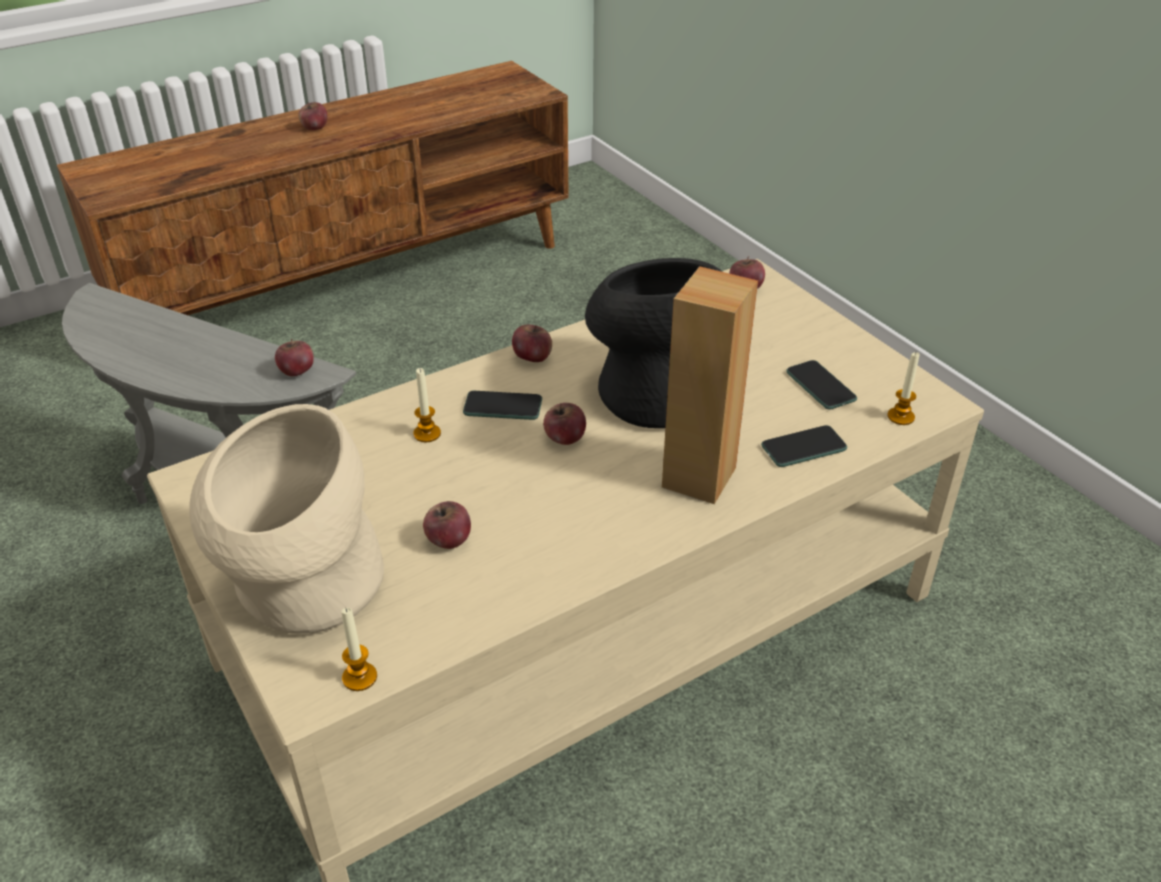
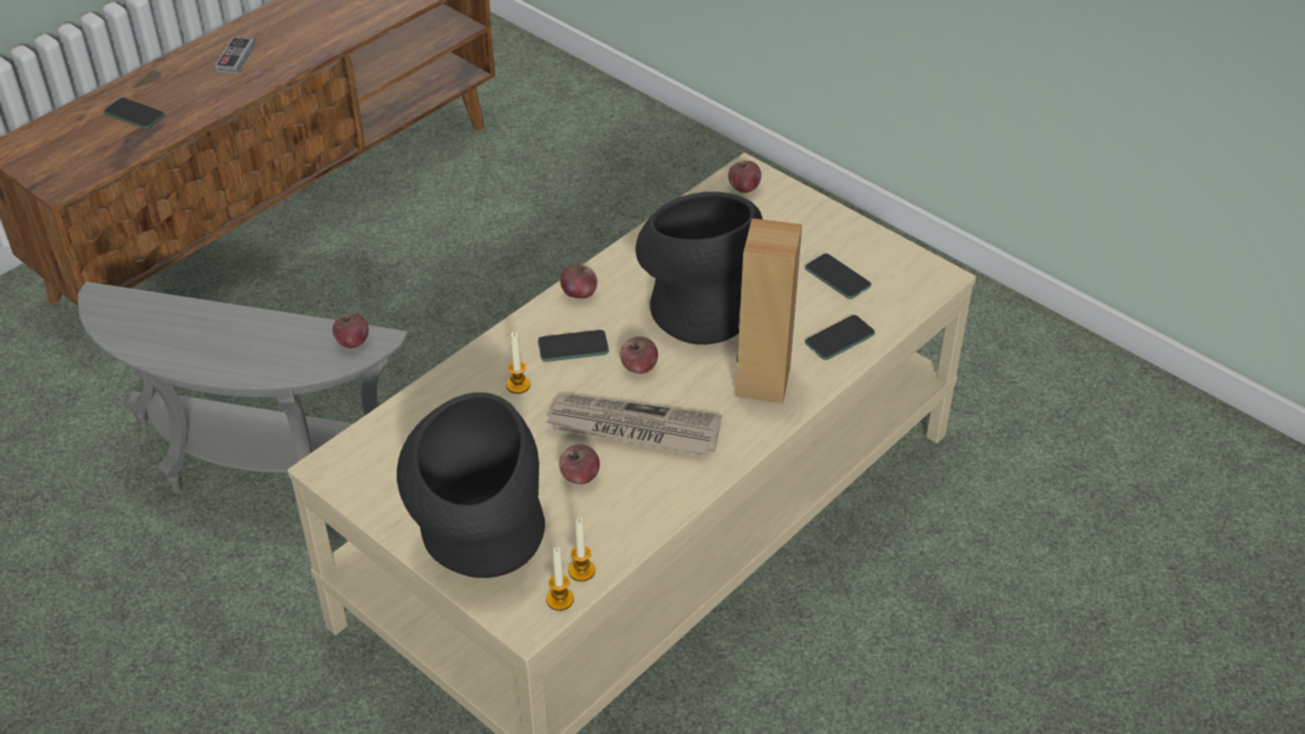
camera: 15 degrees left, 5 degrees up
beige vase [189,404,384,634] -> black vase [397,392,545,578]
apple [299,102,328,130] -> game controller [215,37,255,74]
candle [887,352,920,425] -> candle moved to [568,518,595,581]
none -> phone [104,98,165,129]
none -> newspaper [546,394,722,456]

